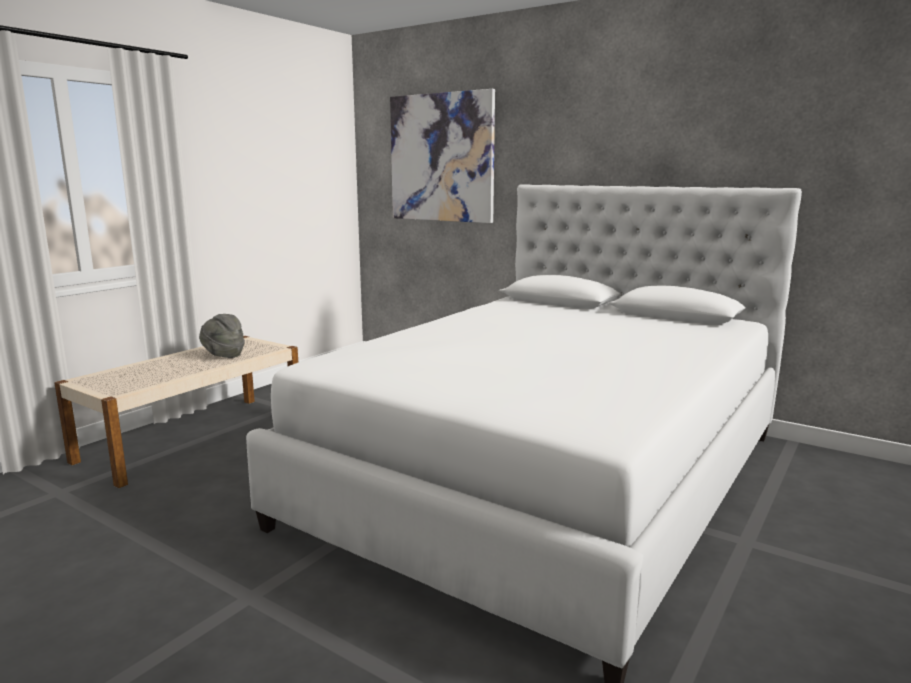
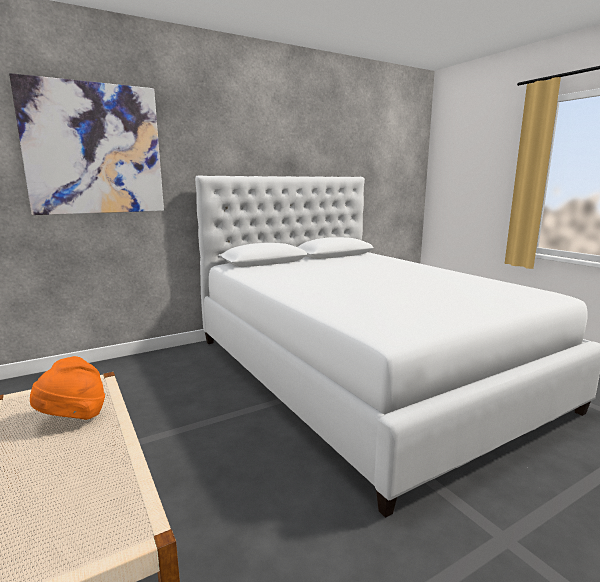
camera: 65 degrees left, 0 degrees up
grey hat [199,314,245,358] -> orange hat [30,356,105,420]

